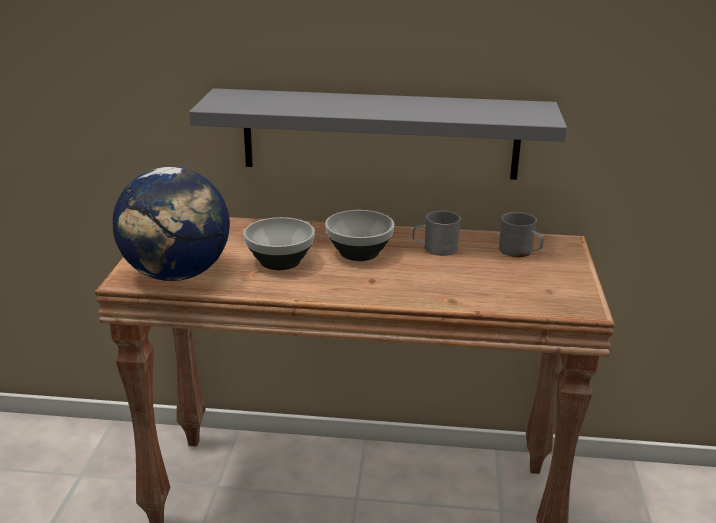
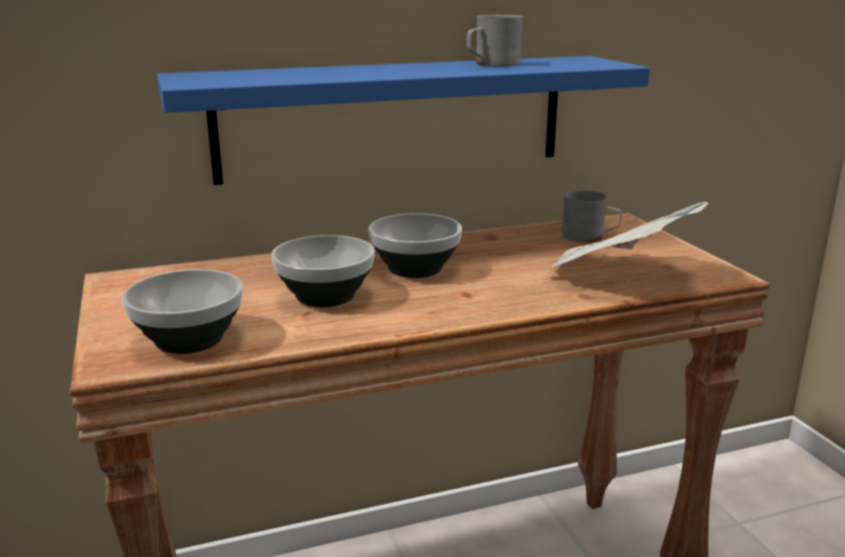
camera: 25 degrees left, 5 degrees down
globe [113,167,230,281] -> bowl [122,269,243,354]
grey shelf [189,88,567,180] -> blue shelf [157,56,650,185]
grey mug [413,211,461,256] -> grey mug moved to [466,15,523,66]
none -> newspaper [547,202,708,269]

